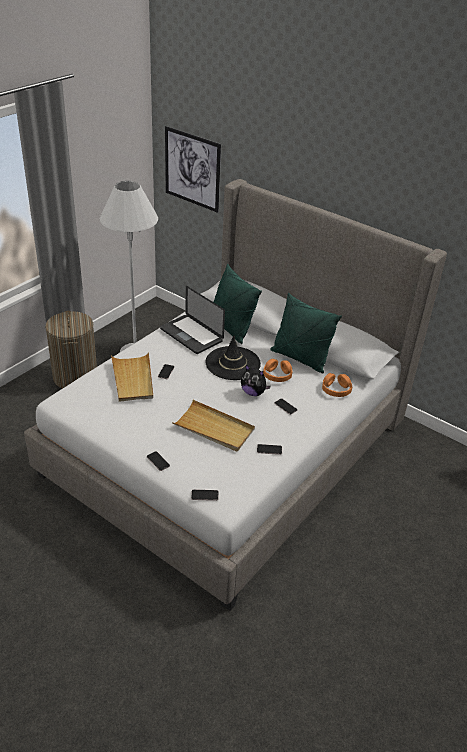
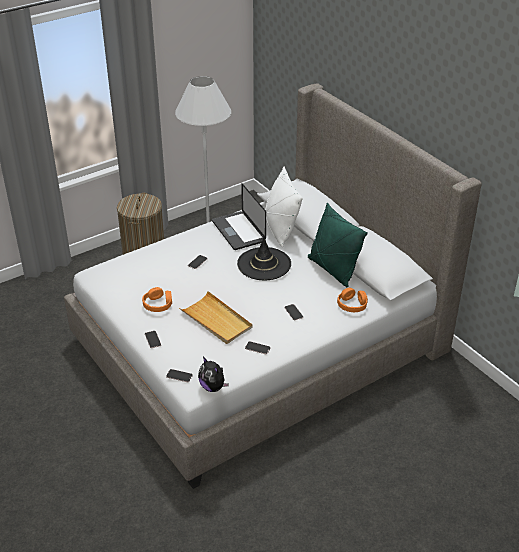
camera: 20 degrees right, 0 degrees up
beige tray [111,352,153,402] -> none
picture [165,126,221,213] -> none
green pillow [213,264,262,344] -> white pillow [265,167,303,247]
plush toy [241,365,271,396] -> plush toy moved to [198,357,229,392]
orange headphones [263,359,292,382] -> orange headphones moved to [142,287,172,312]

